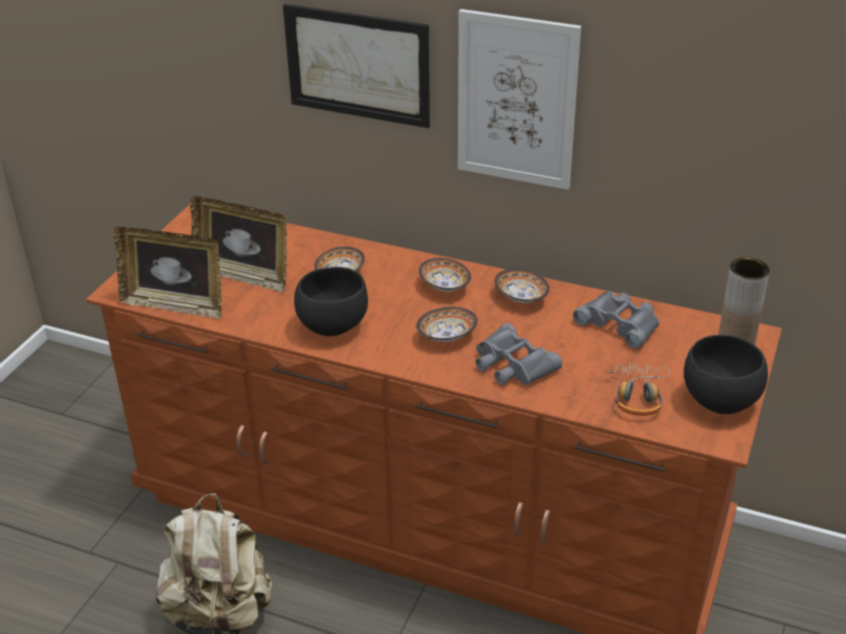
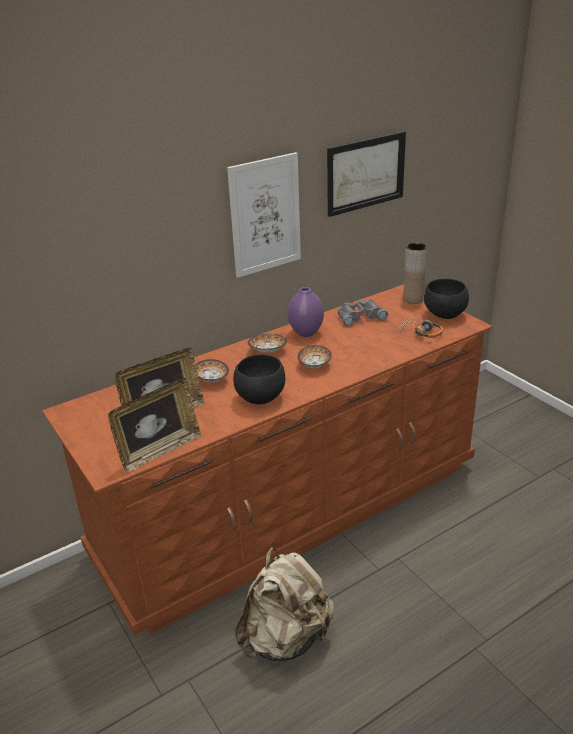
camera: 55 degrees left, 5 degrees down
picture [283,4,430,128] -> picture moved to [327,131,406,217]
grey binoculars [475,323,562,385] -> none
bowl [494,268,549,303] -> purple vase [288,287,324,337]

